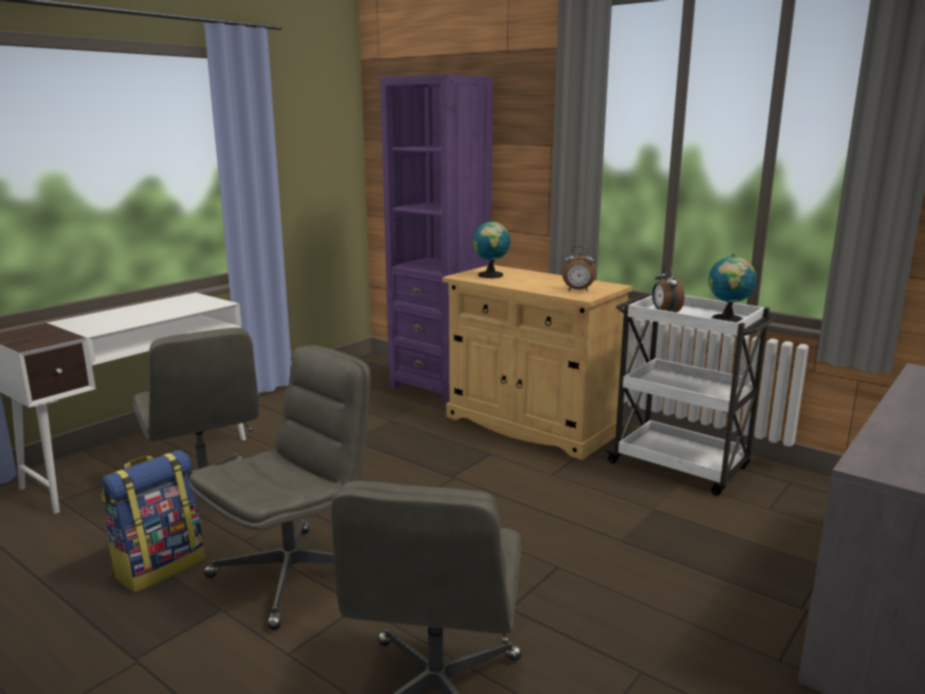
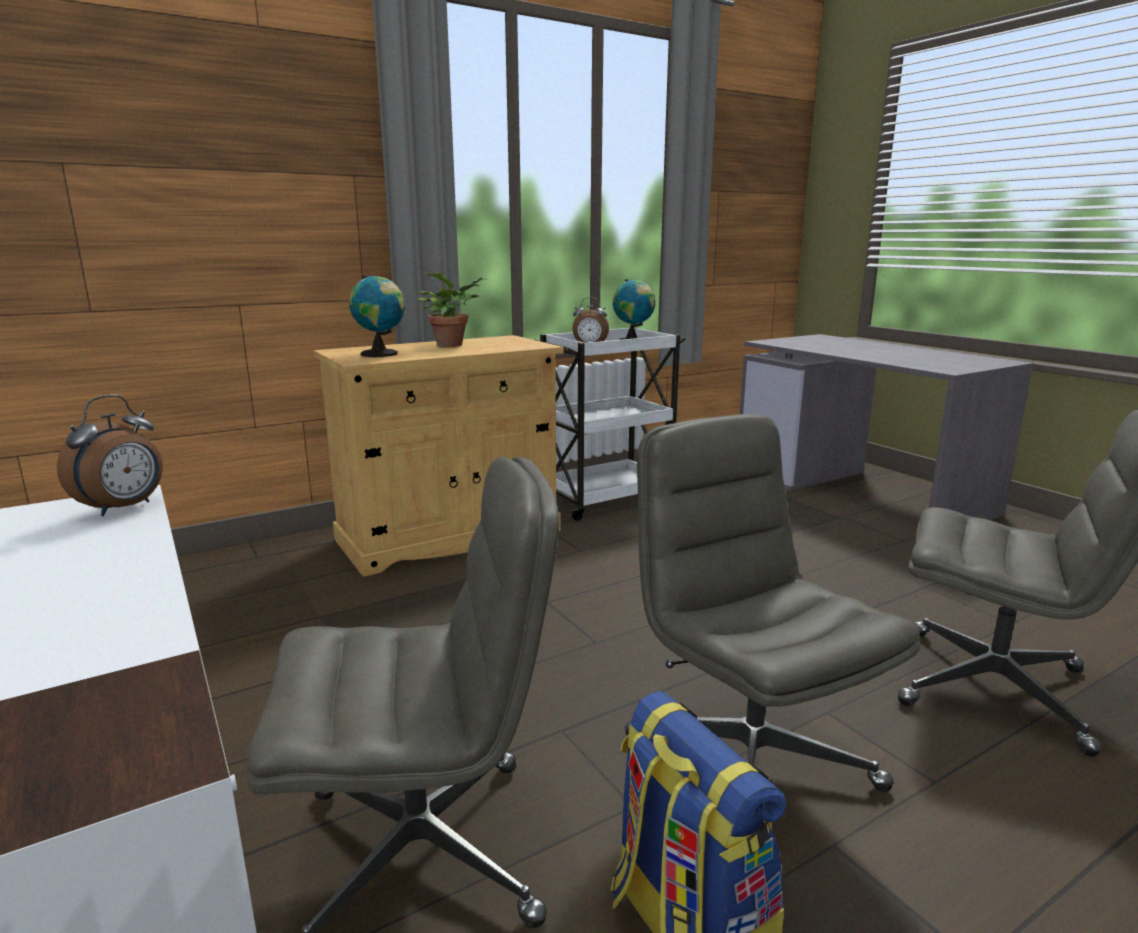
camera: 70 degrees left, 0 degrees up
purple bookcase [380,74,493,403] -> none
alarm clock [562,246,596,291] -> alarm clock moved to [57,395,163,516]
none -> potted plant [417,273,487,347]

